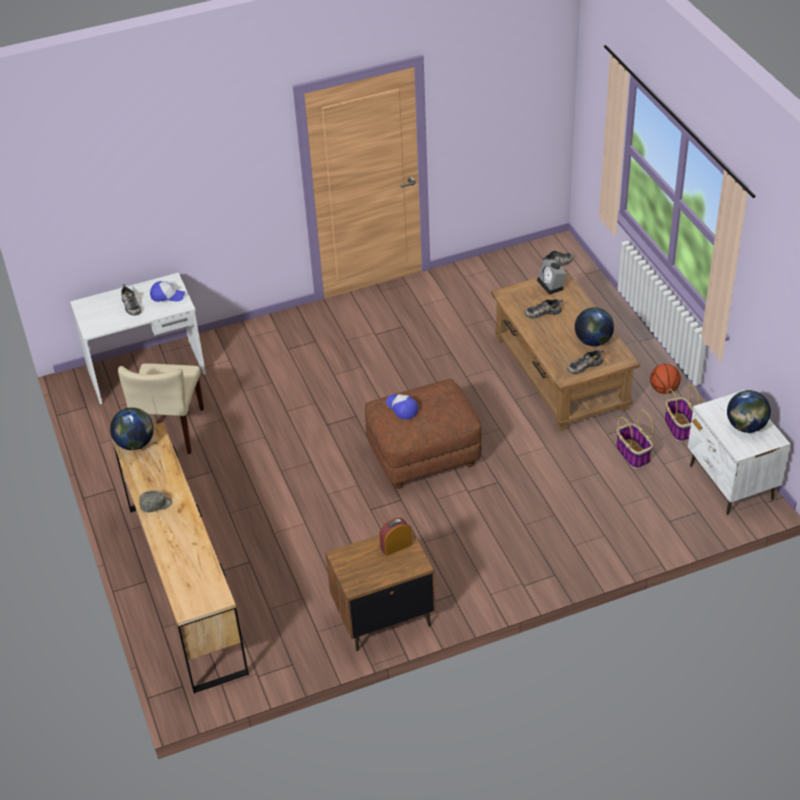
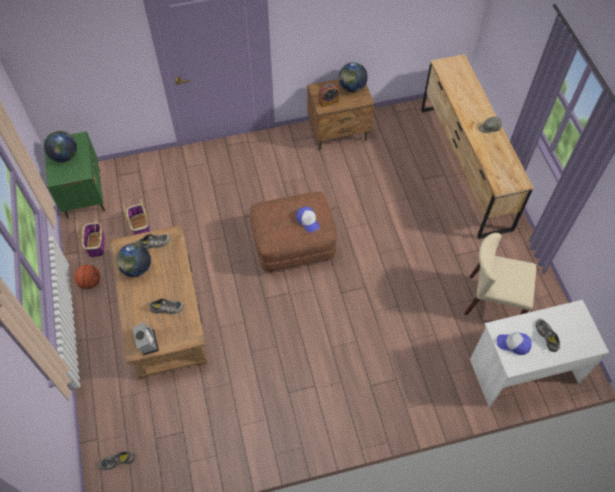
camera: 175 degrees left, 15 degrees up
globe [110,407,154,450] -> globe moved to [339,62,368,92]
beige chair [118,363,204,454] -> beige chair turned 90 degrees counterclockwise [464,233,536,315]
white nightstand [688,390,790,515] -> green nightstand [44,131,105,219]

